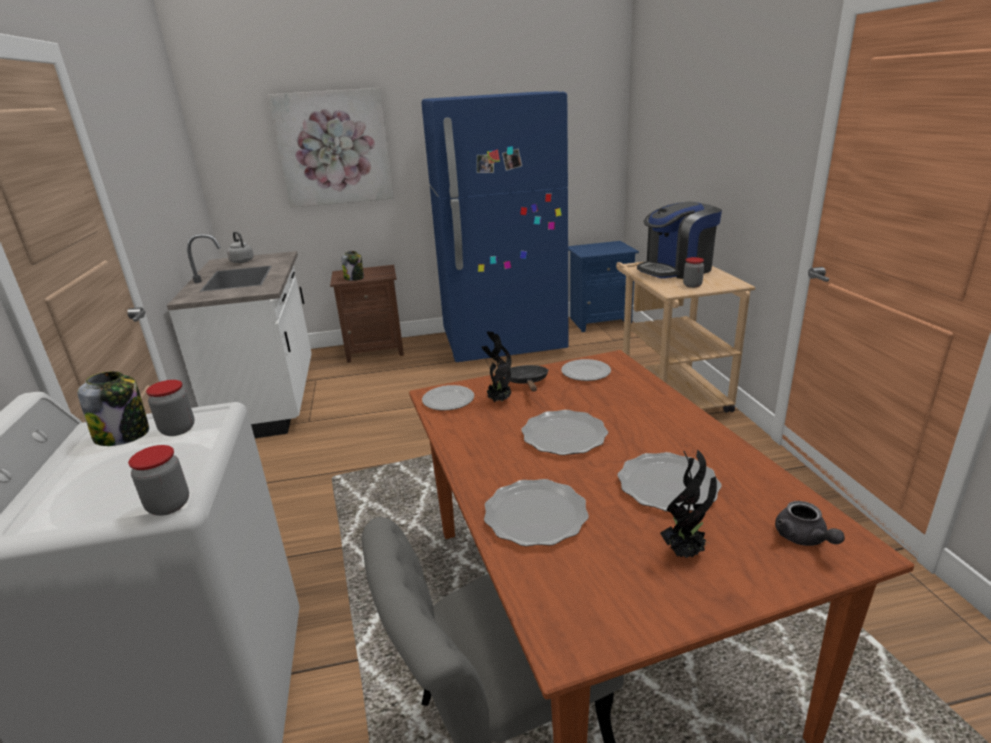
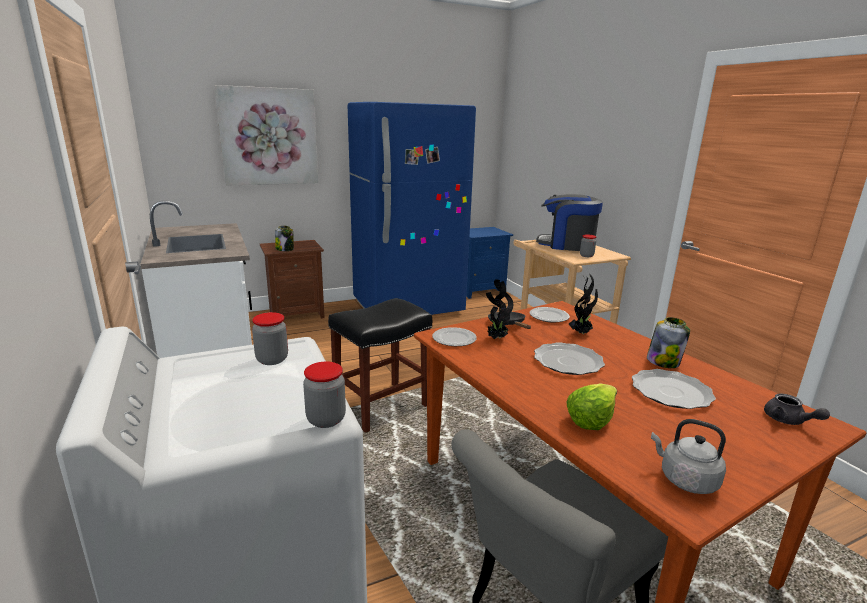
camera: 15 degrees left, 5 degrees down
jar [77,371,149,446] -> jar moved to [647,317,690,368]
grey kettle [227,232,254,263] -> grey kettle moved to [651,419,726,494]
plate [484,479,589,546] -> lettuce [566,383,617,430]
coffee machine [637,201,722,279] -> coffee machine turned 60 degrees clockwise [536,194,603,251]
potted plant [660,449,717,558] -> potted plant moved to [569,275,598,334]
none -> black stool [328,298,432,433]

